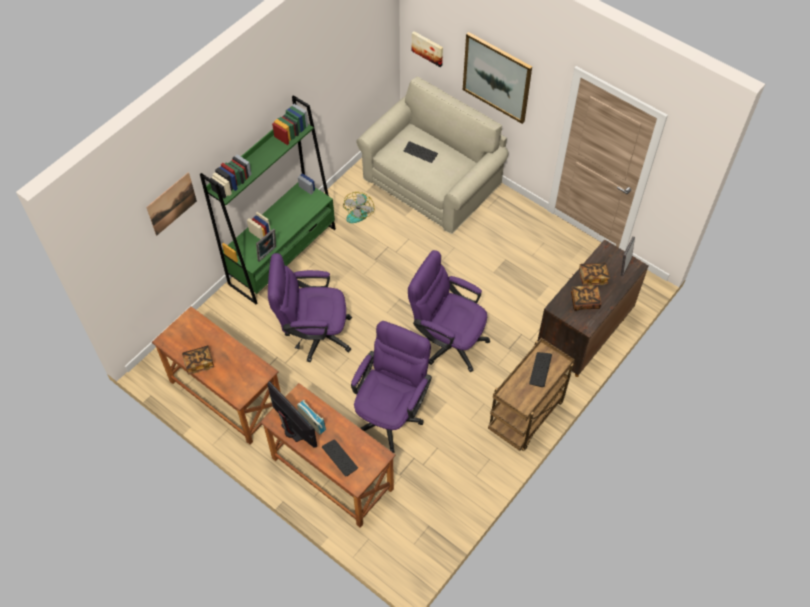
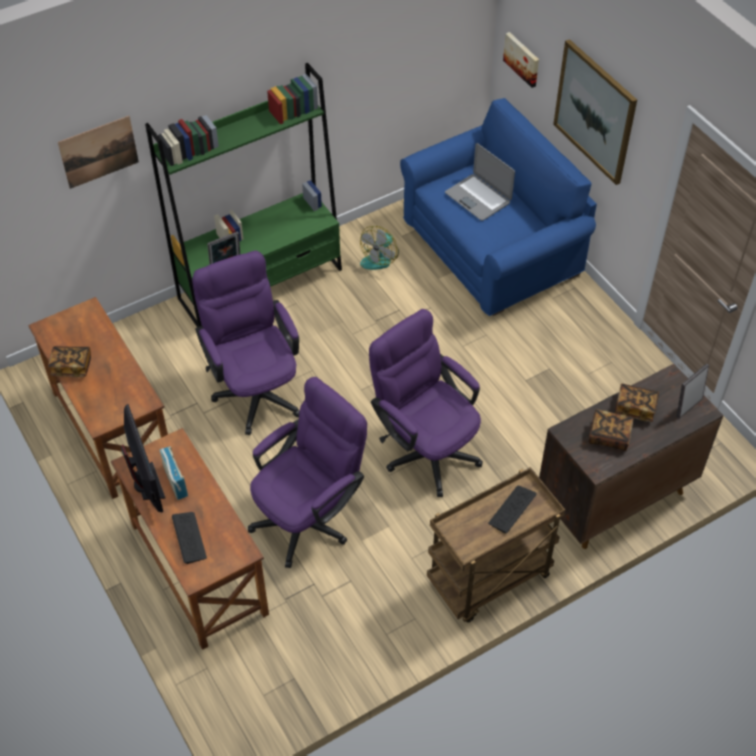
camera: 20 degrees right, 5 degrees down
purple office chair [268,253,352,362] -> purple office chair turned 45 degrees clockwise [192,250,300,435]
beige sofa [356,77,508,234] -> blue sofa [400,98,597,316]
keyboard [404,141,438,163] -> laptop [445,143,515,221]

